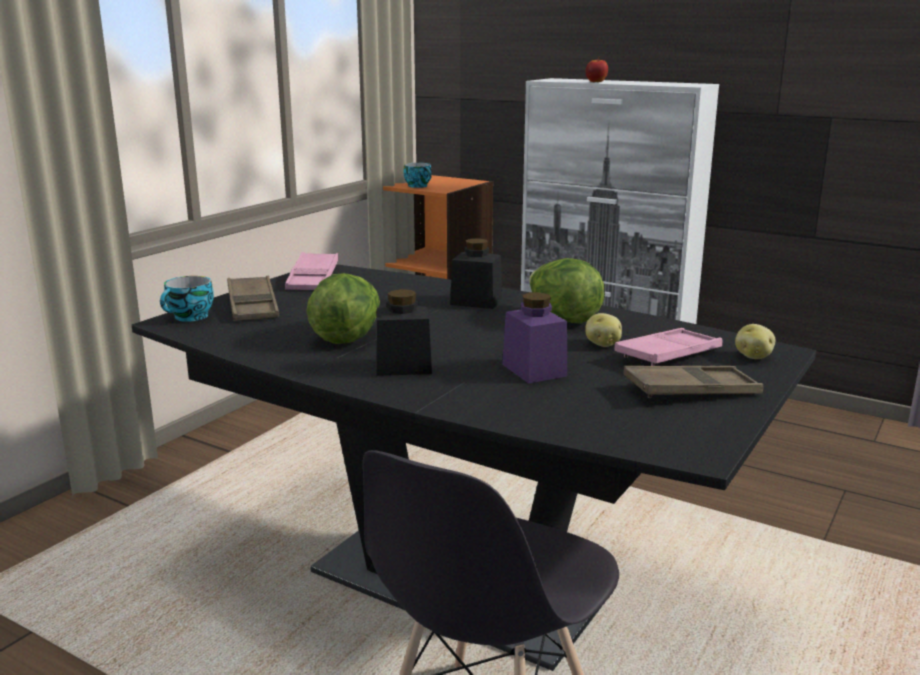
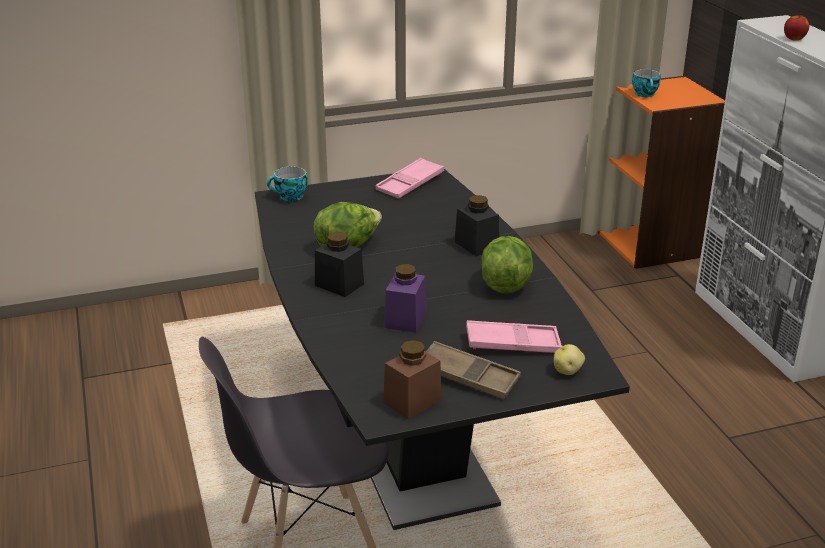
camera: 40 degrees right, 10 degrees up
brown tray [227,276,279,321] -> none
potato [585,313,622,347] -> none
none -> brown jar [383,340,442,419]

